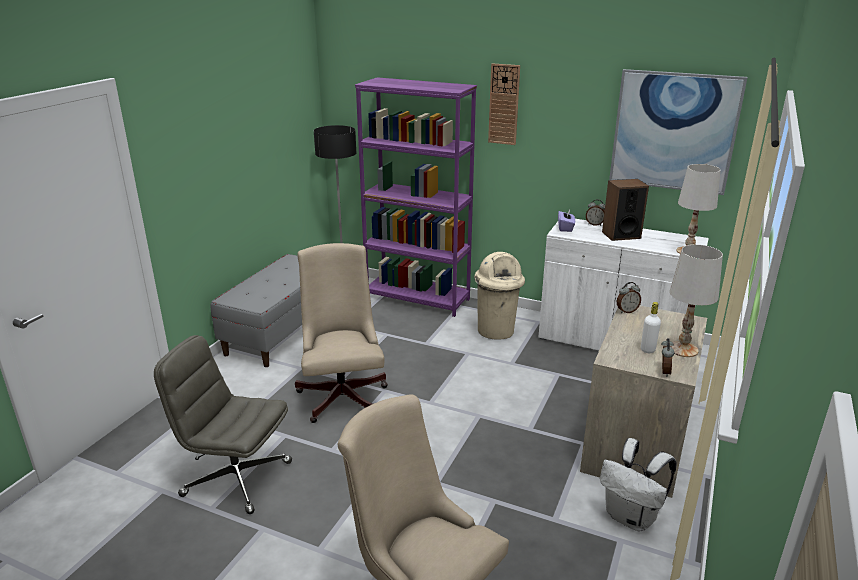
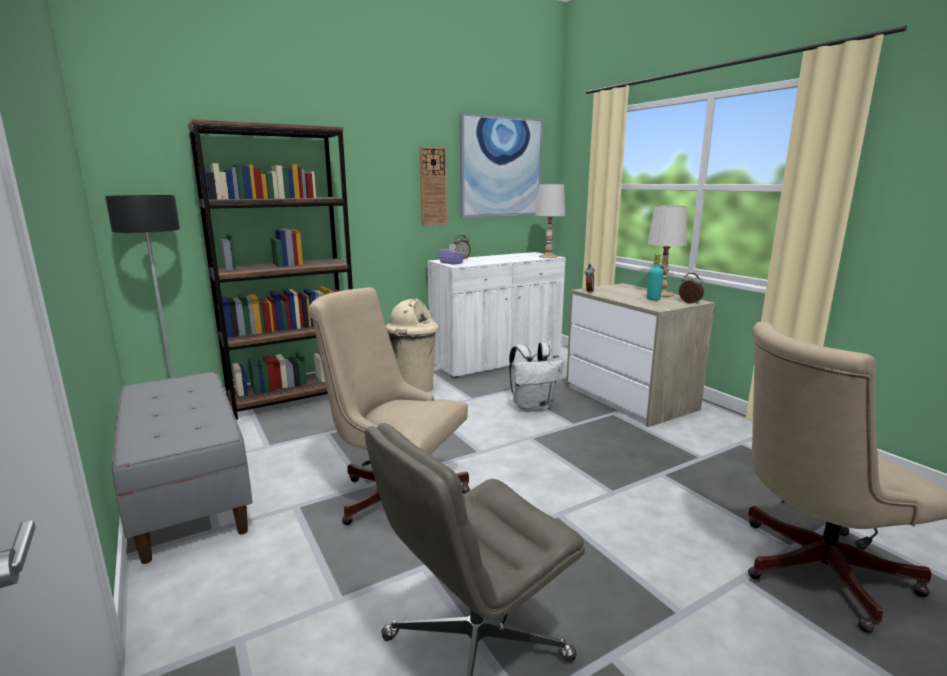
camera: 55 degrees left, 10 degrees down
purple bookcase [355,77,477,317] -> brown bookcase [188,119,353,420]
wall clock [488,63,520,145] -> wall clock moved to [420,147,447,226]
white backpack [600,438,677,532] -> white backpack moved to [509,342,563,412]
speaker [602,179,649,241] -> none
white bottle [641,302,661,353] -> turquoise bottle [647,254,664,301]

